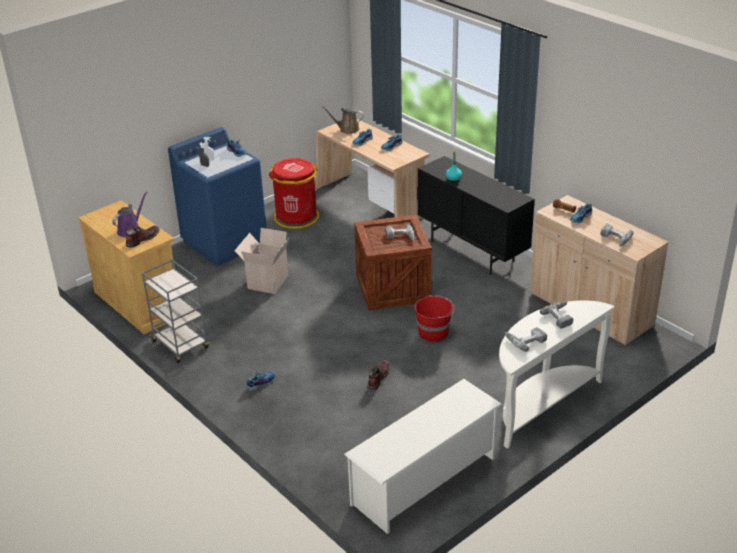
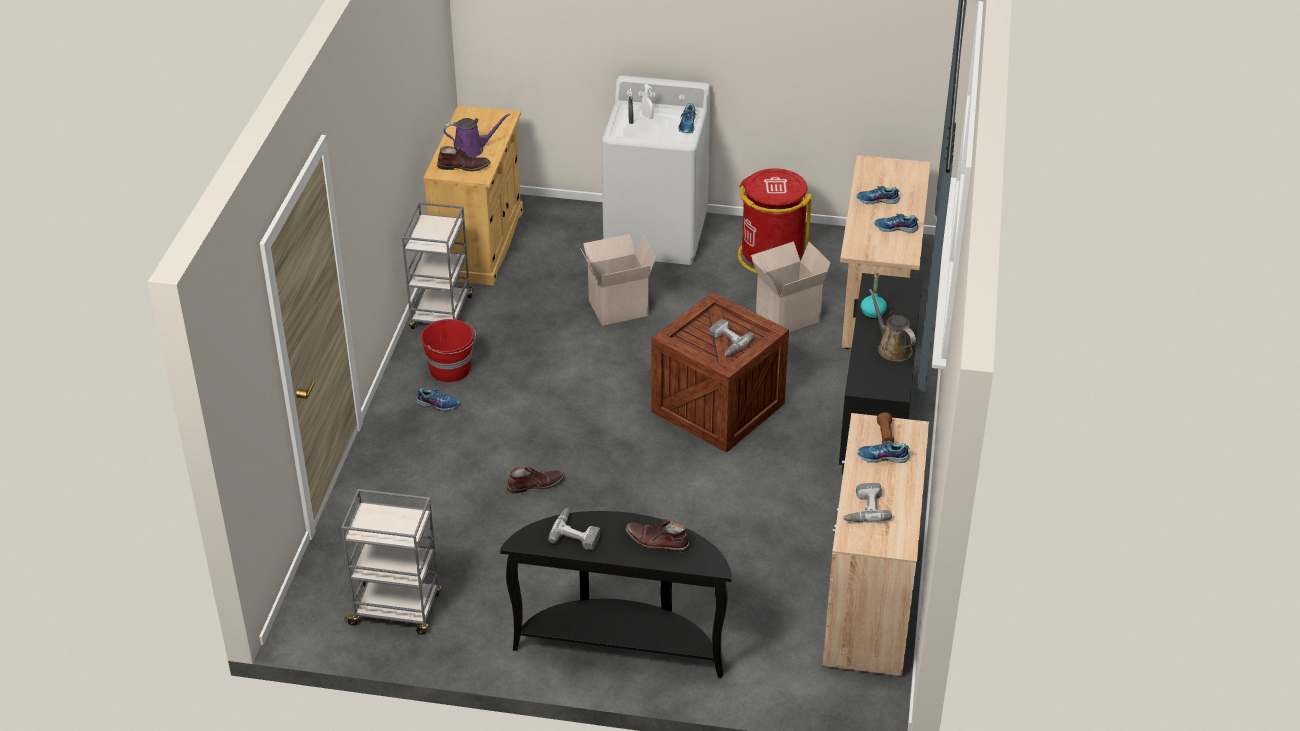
camera: 50 degrees right, 5 degrees up
blue washing machine [168,127,267,266] -> white washing machine [601,75,710,265]
brown watering can [321,106,364,134] -> brown watering can moved to [869,289,916,361]
white shoe rack [344,379,502,534] -> grey cart [341,489,442,635]
red bucket [415,295,455,342] -> red bucket moved to [421,319,476,383]
white console table [499,300,615,449] -> black console table [500,511,732,678]
power drill [540,301,573,329] -> brown boot [626,519,690,553]
none -> cardboard box [751,241,831,332]

